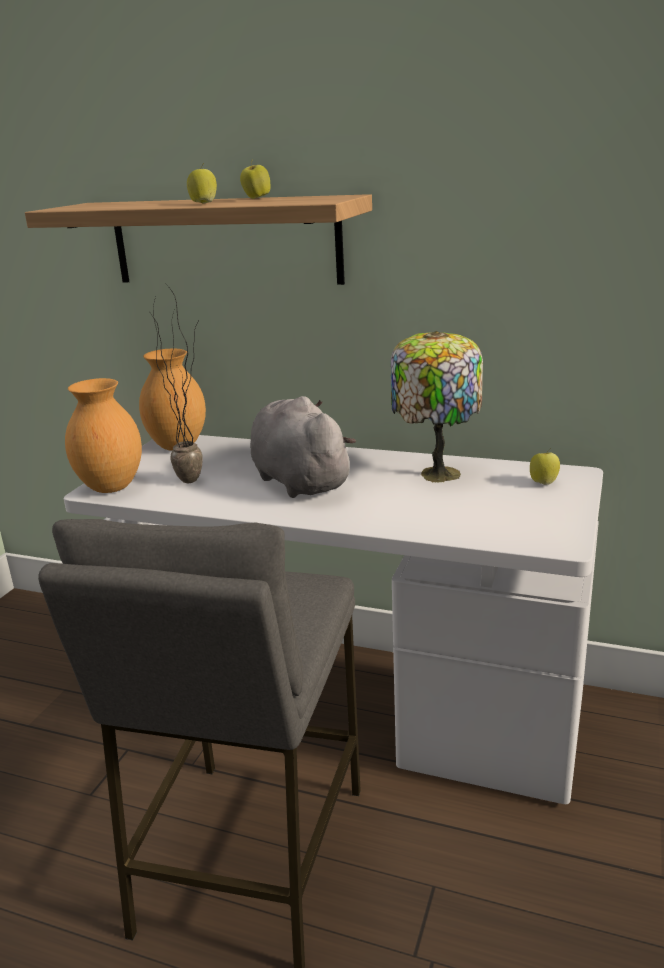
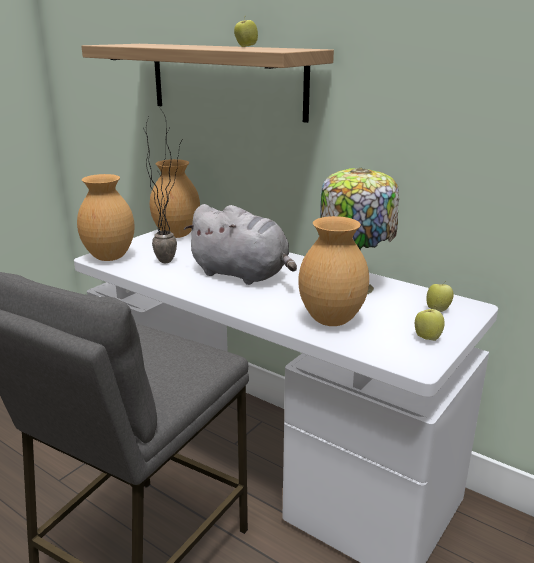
camera: 15 degrees right, 0 degrees up
apple [187,163,217,203] -> apple moved to [415,307,445,341]
grey plush toy [250,396,356,498] -> grey plush toy turned 135 degrees clockwise [184,204,297,285]
none -> brown vase [298,216,369,326]

